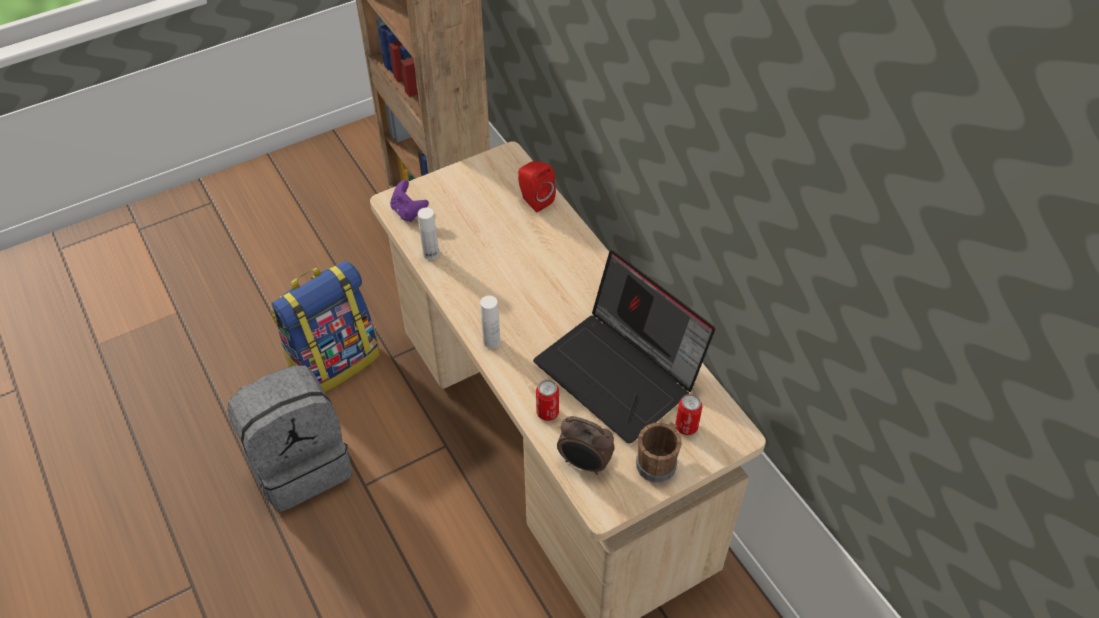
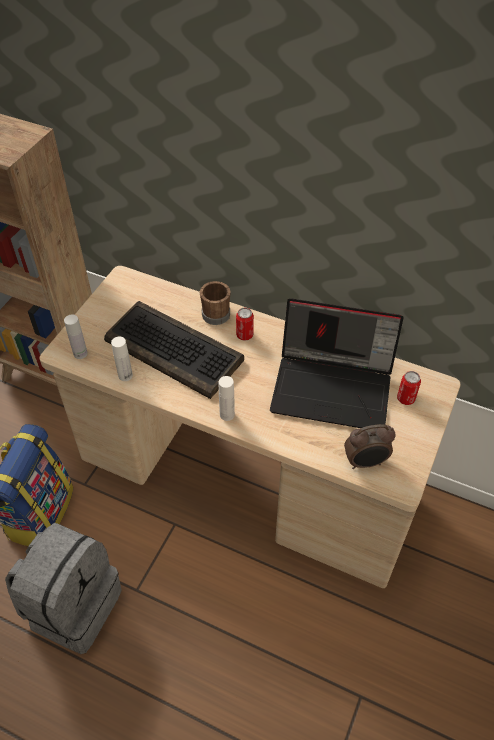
camera: 35 degrees left, 0 degrees up
purple game controller [390,180,429,222] -> white bottle [64,314,88,359]
red speaker [518,161,556,212] -> none
can [536,380,559,421] -> can moved to [236,308,254,341]
brown mug [636,422,682,483] -> brown mug moved to [200,281,231,325]
none -> keyboard [104,301,244,399]

